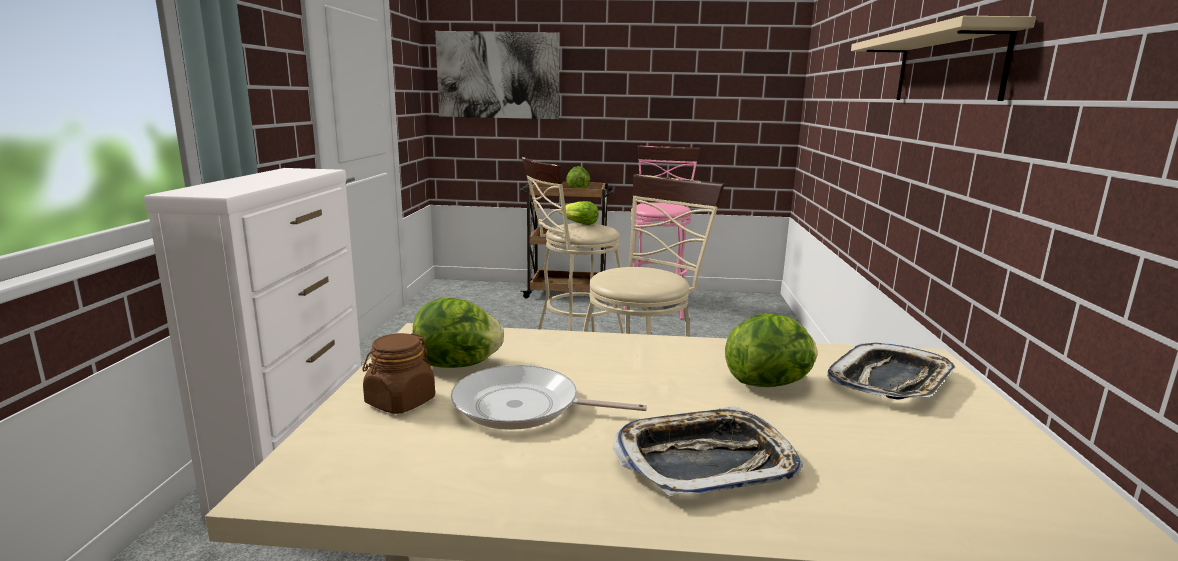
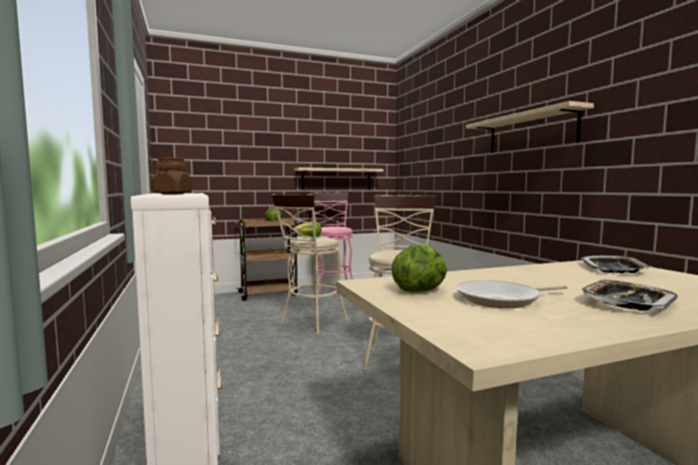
camera: 25 degrees left, 10 degrees down
brown jar [363,333,435,414] -> brown jar moved to [152,158,192,194]
picture [435,31,560,119] -> none
lettuce [725,313,817,387] -> none
none -> beige shelf [294,167,384,189]

